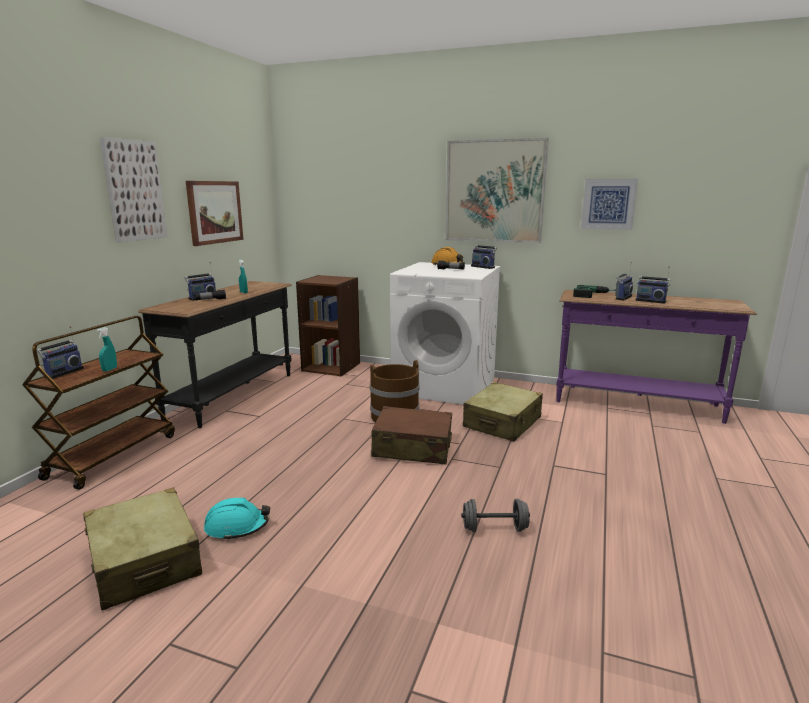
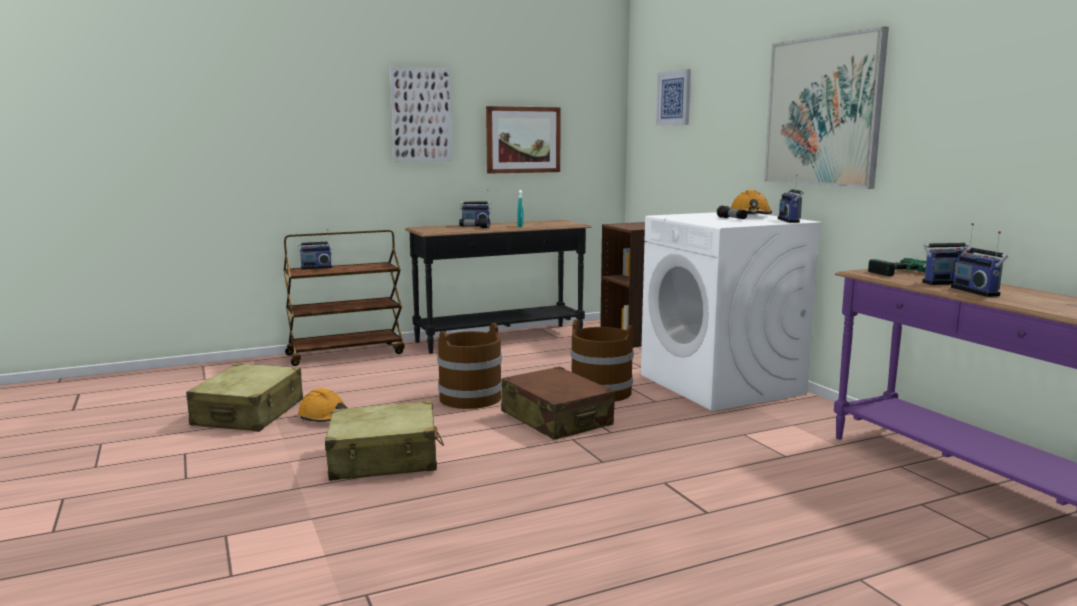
camera: 45 degrees right, 5 degrees down
turquoise spray bottle [97,327,117,372] -> none
turquoise hard hat [204,498,270,541] -> orange hard hat [298,388,347,422]
grey dumbbell [461,499,530,532] -> none
beige suitcase [463,382,543,442] -> beige suitcase moved to [325,401,444,481]
picture [581,179,638,230] -> picture moved to [656,69,691,126]
none -> brown bucket [437,323,502,409]

